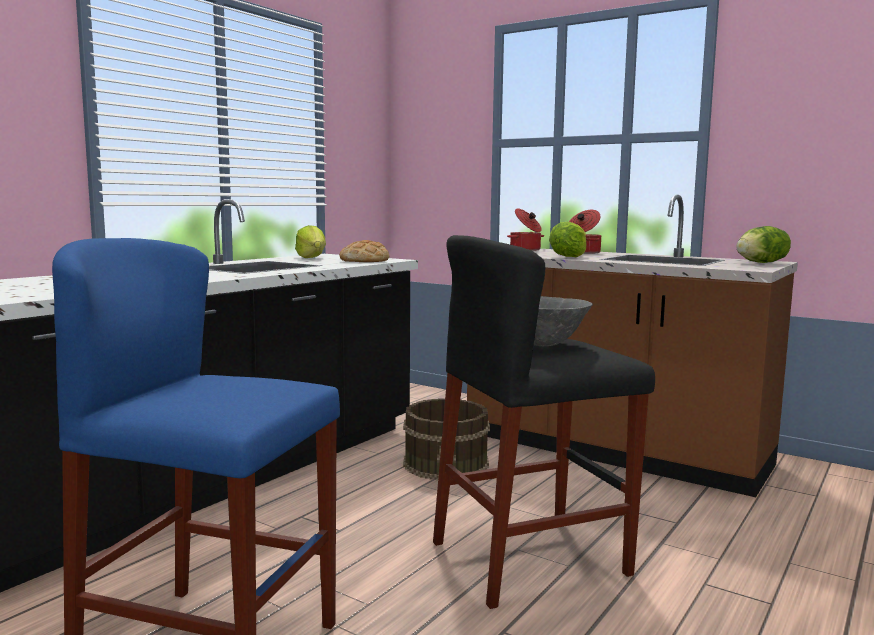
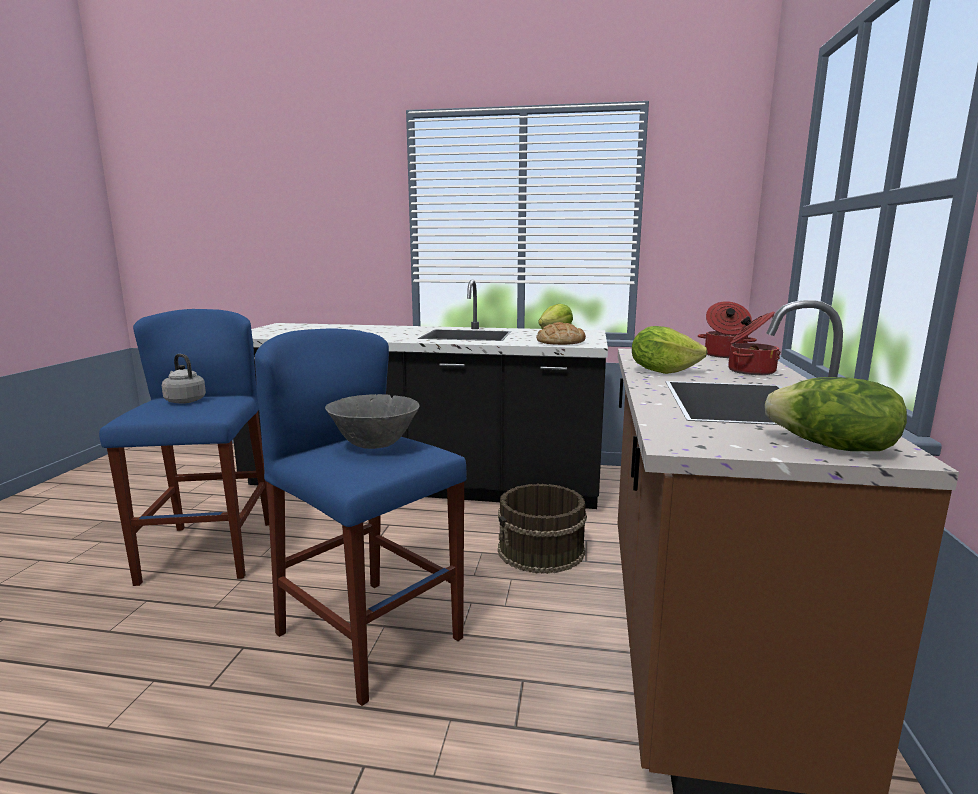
camera: 65 degrees right, 5 degrees up
black stool [433,235,655,609] -> blue stool [255,328,466,706]
none -> grey kettle [162,354,206,404]

